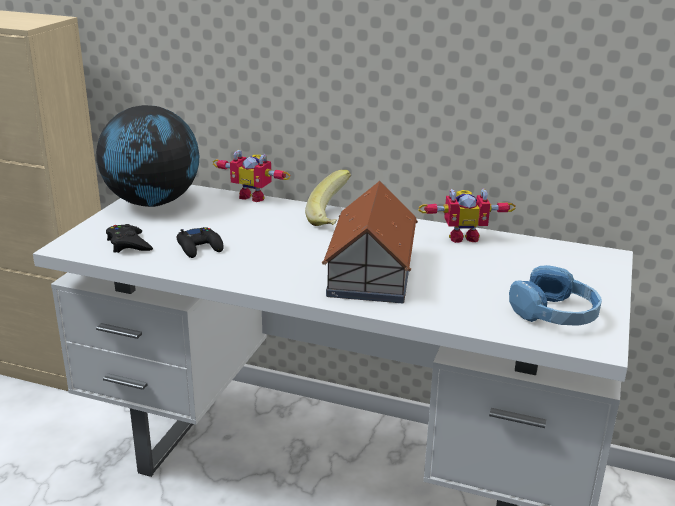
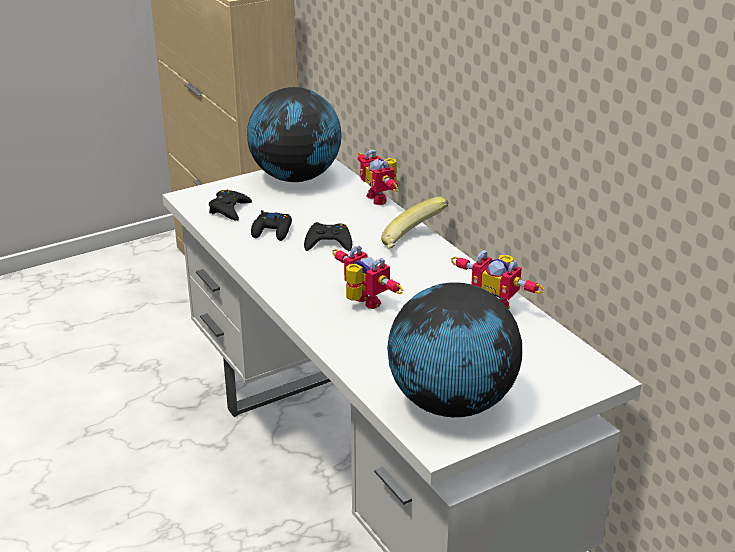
camera: 40 degrees right, 5 degrees up
toy house [322,181,418,304] -> toy robot [332,246,403,309]
blue headphones [509,265,602,326] -> globe [387,282,522,417]
none -> black game controller [304,222,352,251]

